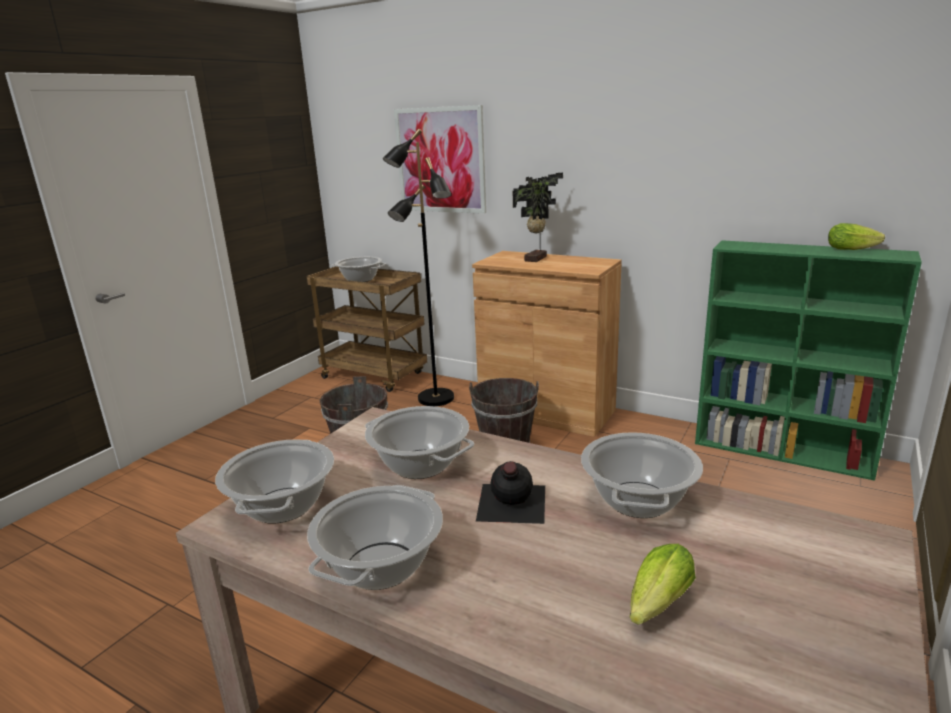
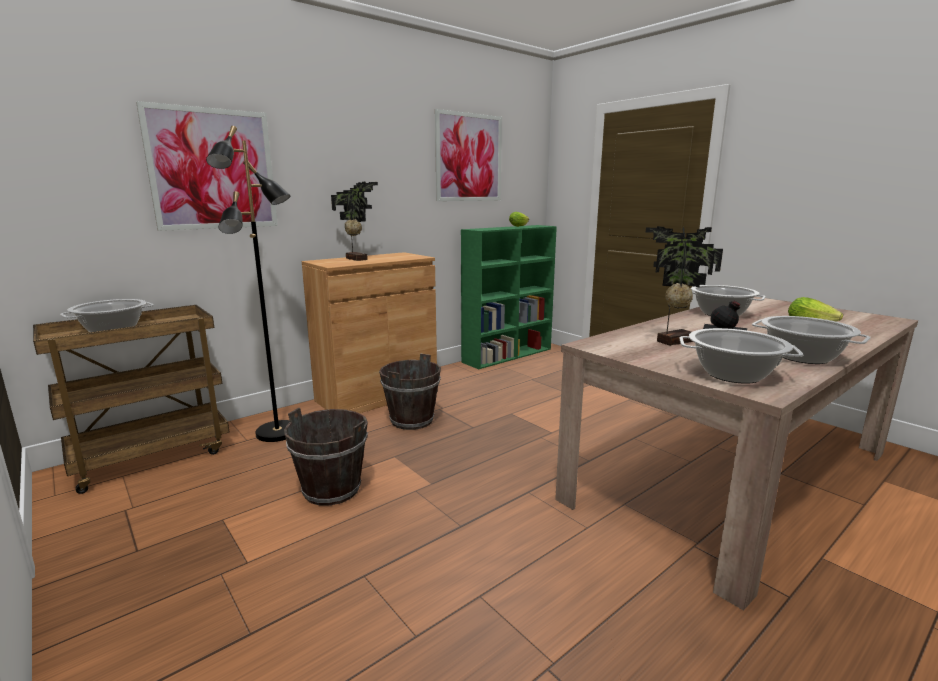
camera: 70 degrees left, 5 degrees down
cooking pot [365,406,474,479] -> potted plant [646,226,723,346]
none -> picture [435,109,502,201]

